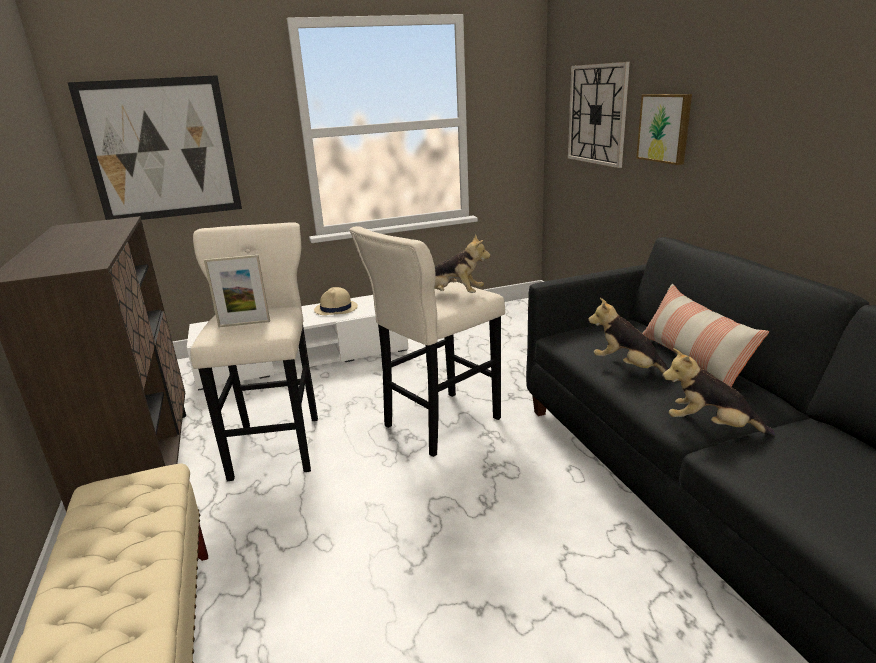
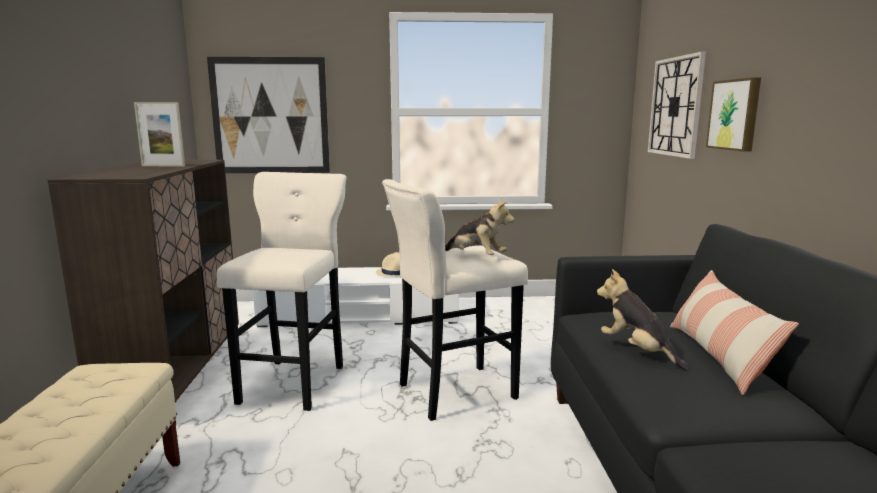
camera: 15 degrees right, 10 degrees down
picture frame [204,254,270,328] -> picture frame moved to [134,102,185,167]
plush toy [663,348,775,436] -> none

